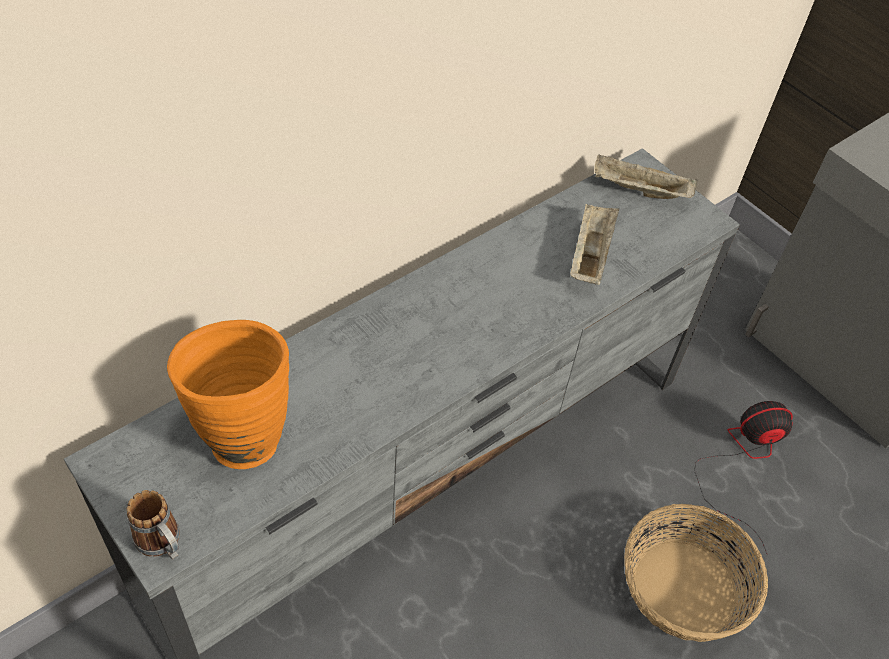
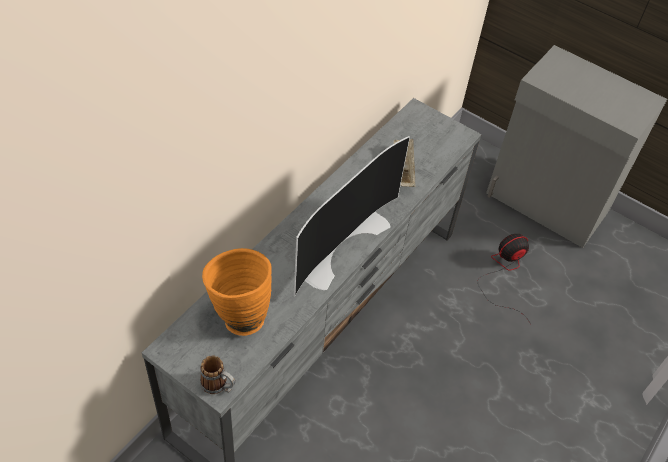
camera: 15 degrees left, 0 degrees up
beige tray [594,154,698,199] -> none
basket [624,504,768,642] -> none
none -> television [294,136,410,296]

